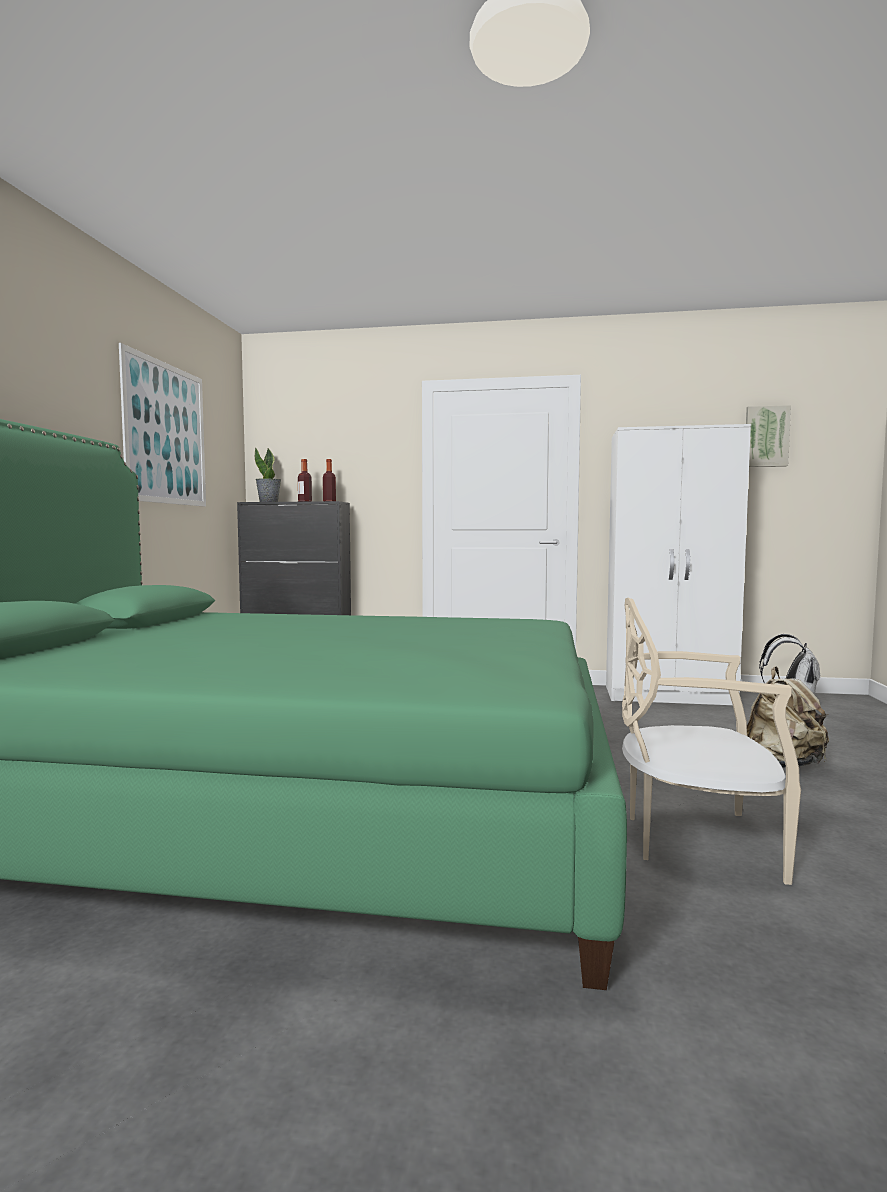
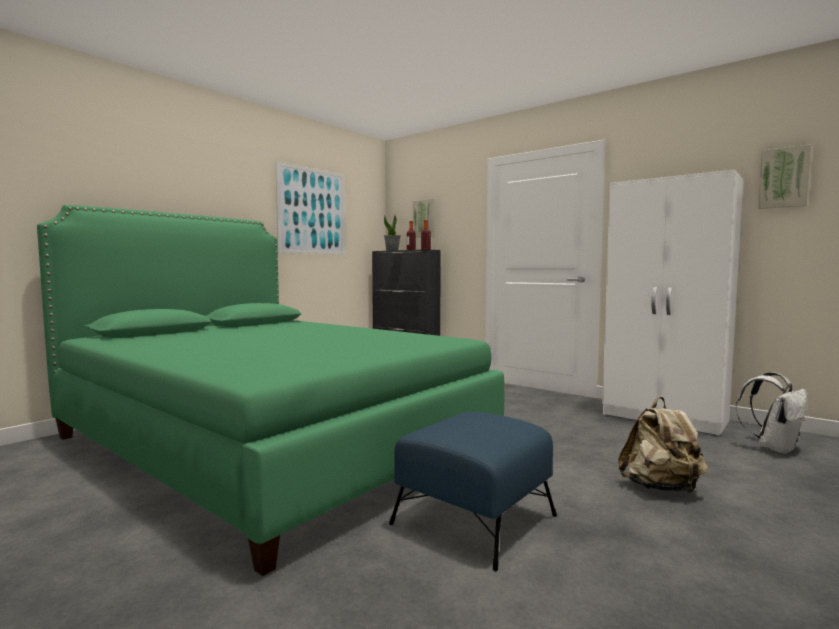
camera: 30 degrees right, 0 degrees up
beige chair [622,598,801,885] -> blue ottoman [389,412,557,571]
none -> picture [413,199,434,238]

